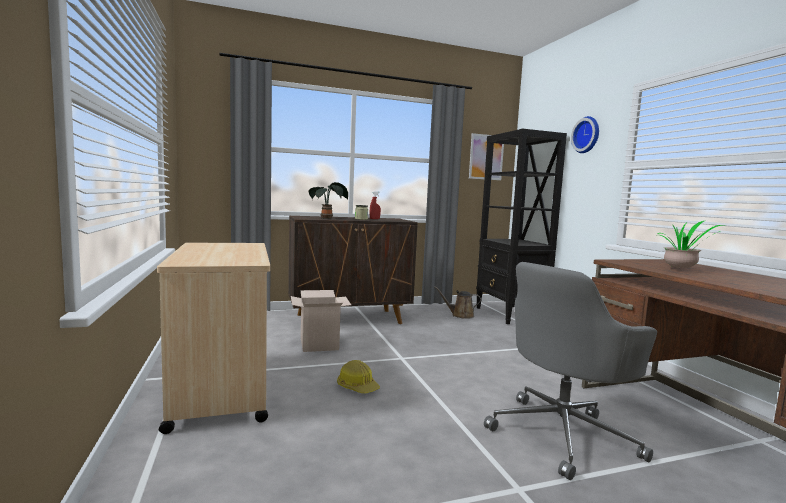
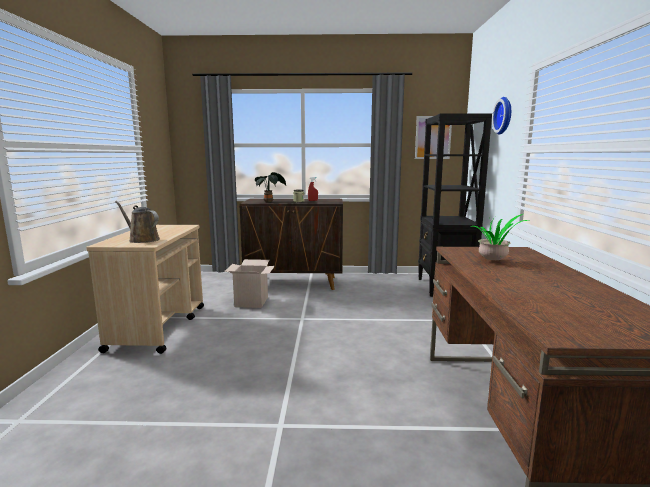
camera: 20 degrees right, 5 degrees up
hard hat [337,360,380,393] -> none
brown watering can [434,286,481,319] -> brown watering can moved to [115,201,160,243]
grey office chair [484,262,657,480] -> none

